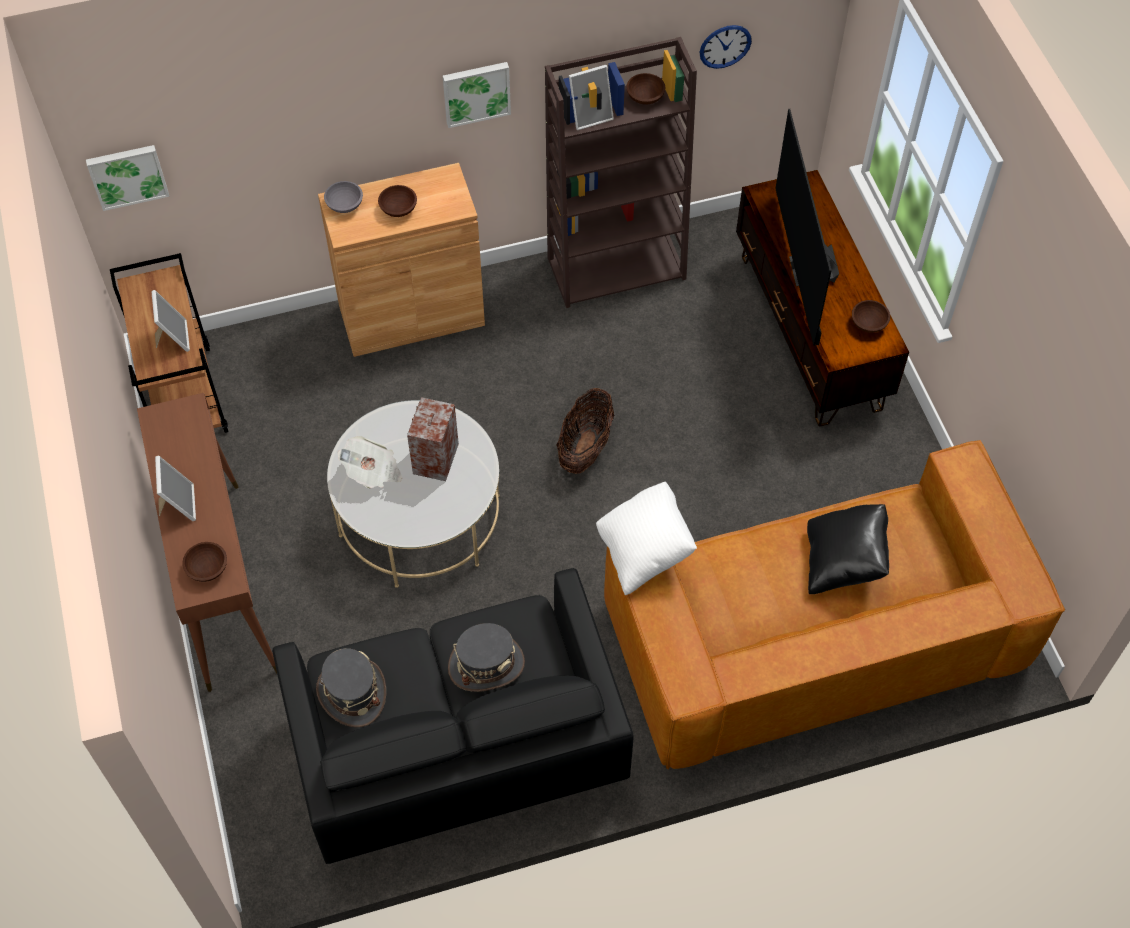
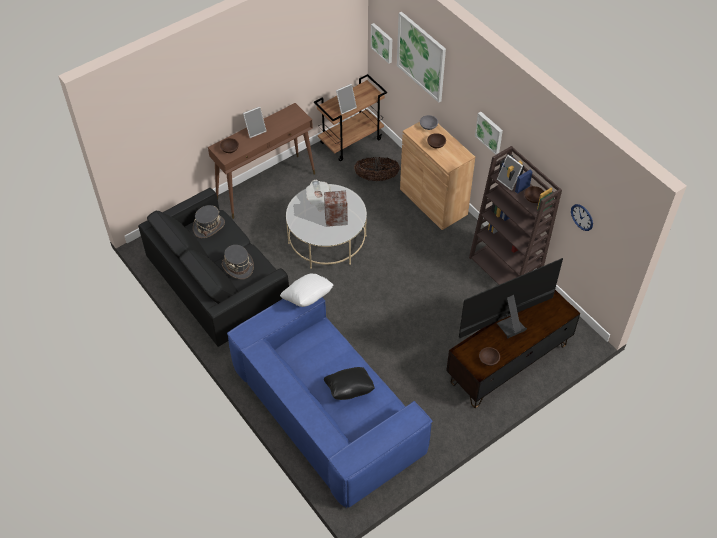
camera: 70 degrees right, 5 degrees down
basket [556,388,615,474] -> basket moved to [354,157,400,181]
brown sofa [604,440,1065,769] -> blue sofa [227,297,433,508]
none -> picture [397,12,446,103]

